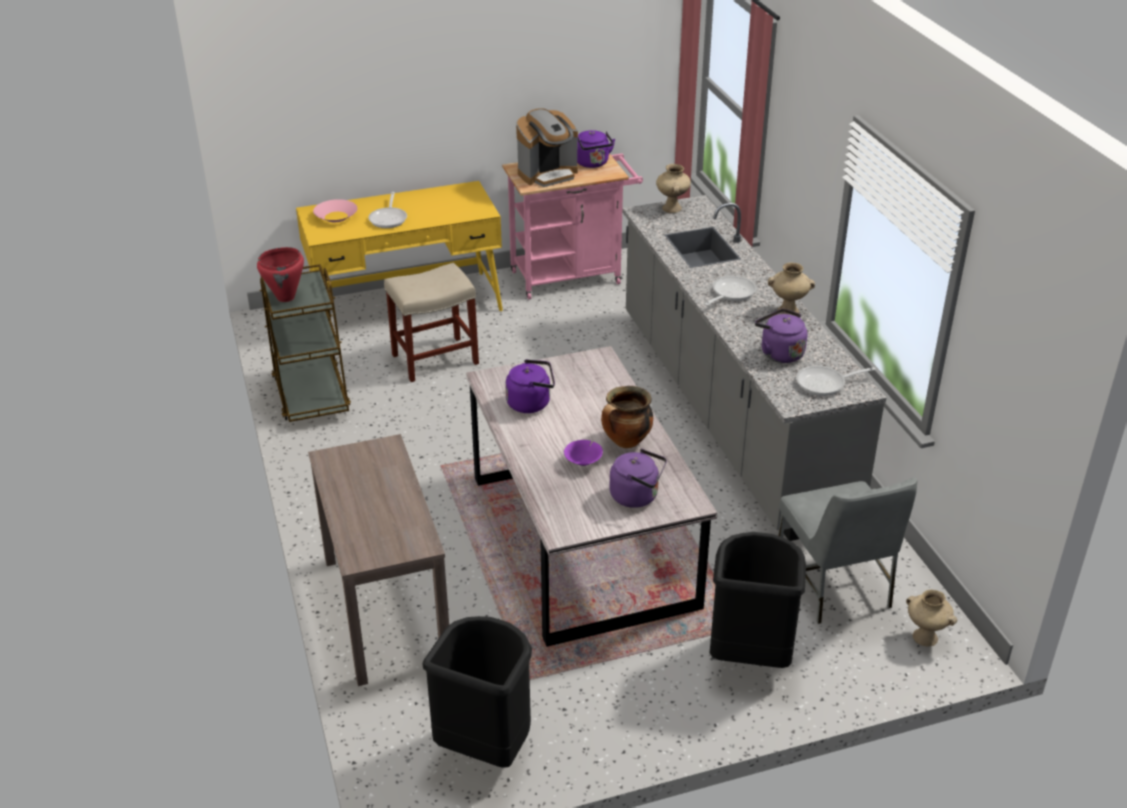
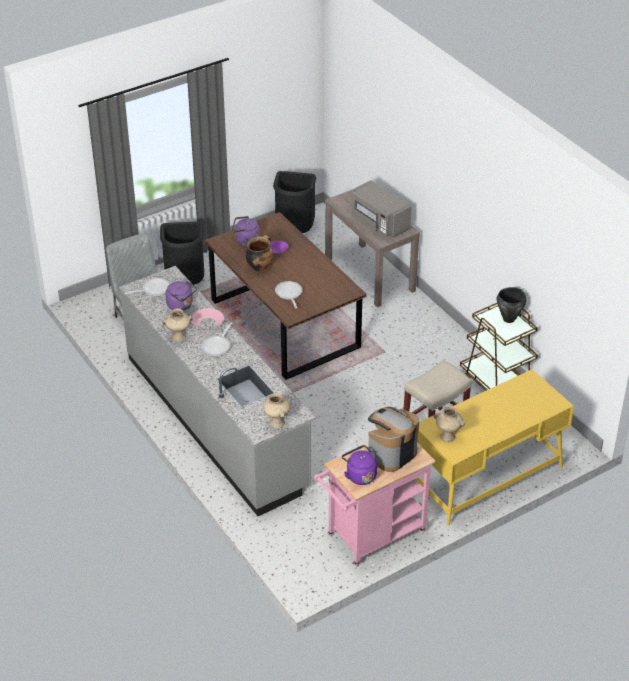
camera: 165 degrees right, 5 degrees up
red cooking pot [257,247,304,302] -> black cooking pot [497,287,527,323]
pink bowl [313,199,358,222] -> pink bowl moved to [192,308,224,329]
frying pan [368,192,407,228] -> frying pan moved to [275,281,303,308]
grey dining table [466,346,717,647] -> brown dining table [205,212,367,380]
purple kettle [505,359,555,413] -> none
beige vase [906,590,958,647] -> beige vase moved to [433,406,465,442]
none -> grey microwave [352,180,412,238]

